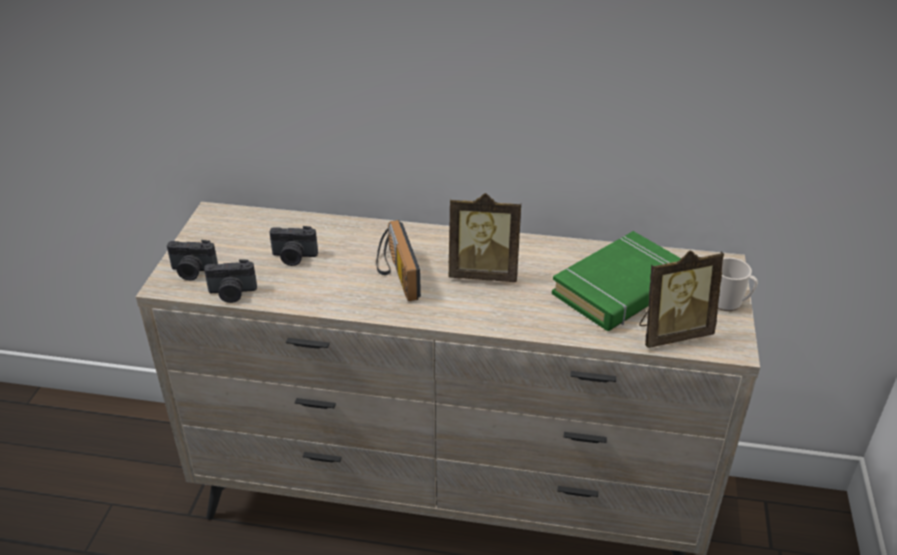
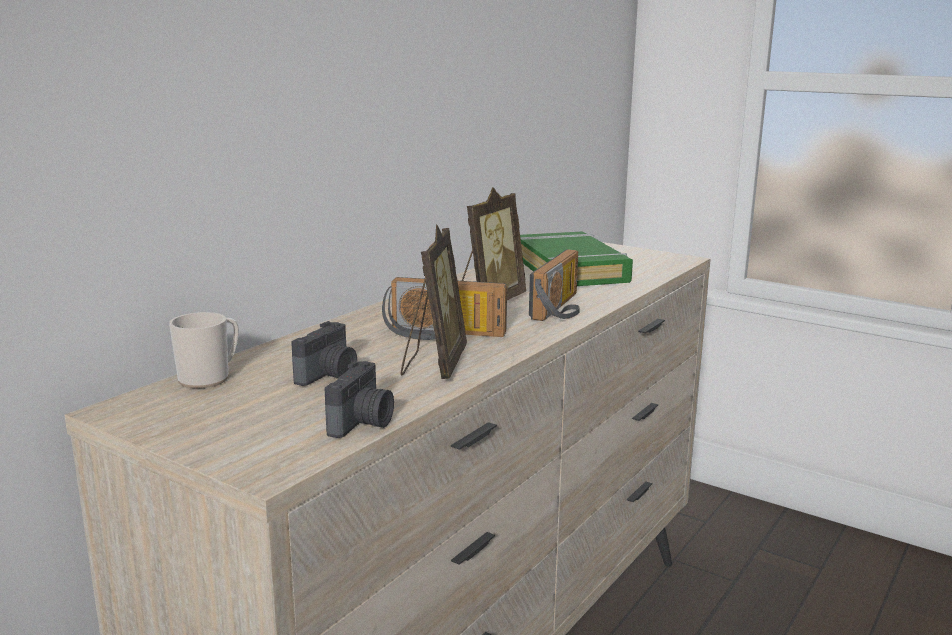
camera: 65 degrees left, 20 degrees down
camera [167,240,218,281] -> none
picture frame [639,250,724,348] -> picture frame moved to [400,224,467,379]
mug [718,258,758,311] -> mug moved to [169,312,239,388]
none -> radio [529,249,580,321]

